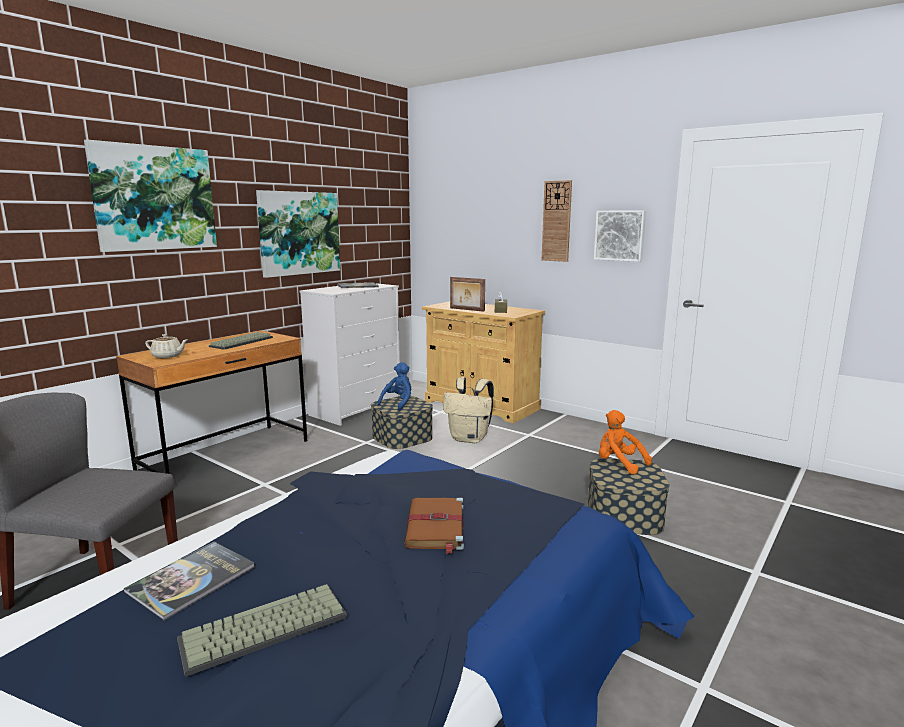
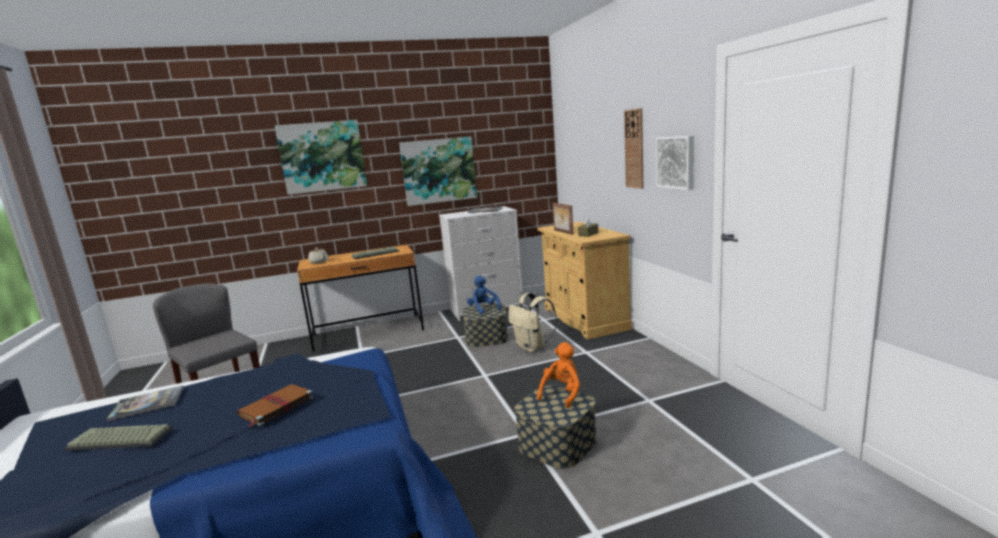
camera: 35 degrees right, 0 degrees up
blue plush toy [377,362,411,410] -> blue plush toy turned 90 degrees counterclockwise [467,276,501,314]
orange plush toy [599,410,652,474] -> orange plush toy turned 45 degrees clockwise [537,342,580,408]

